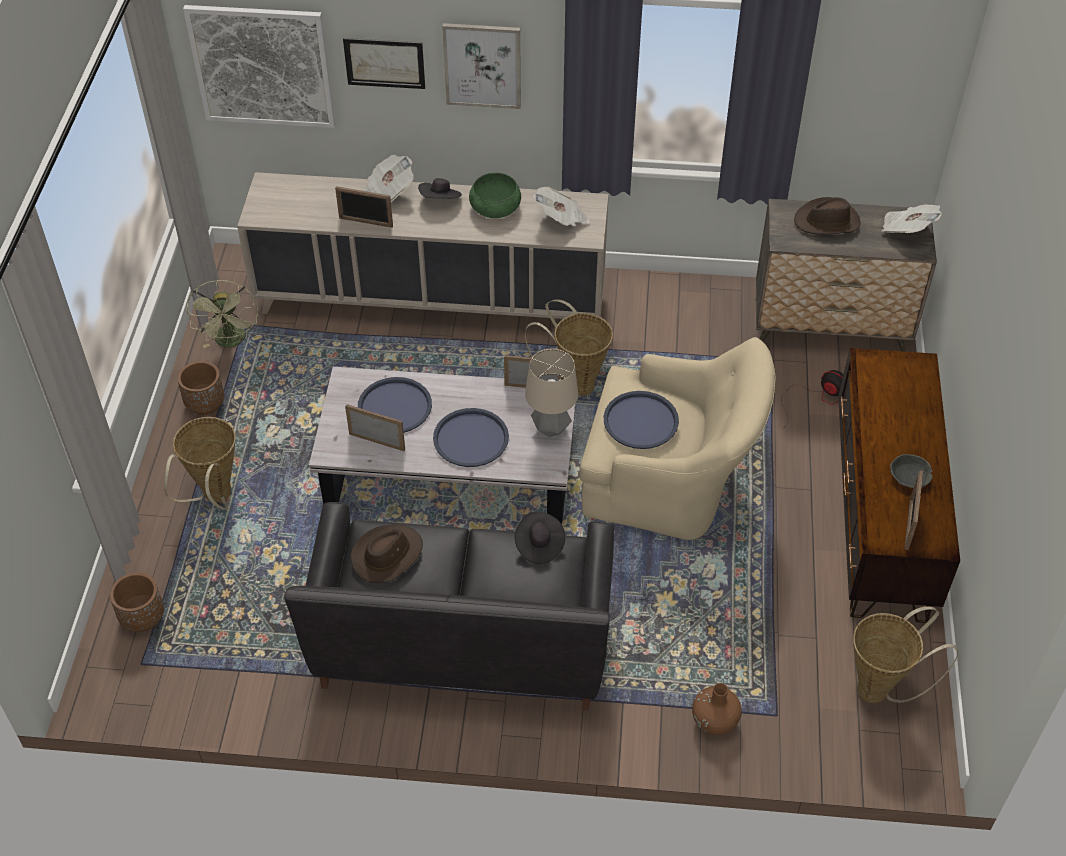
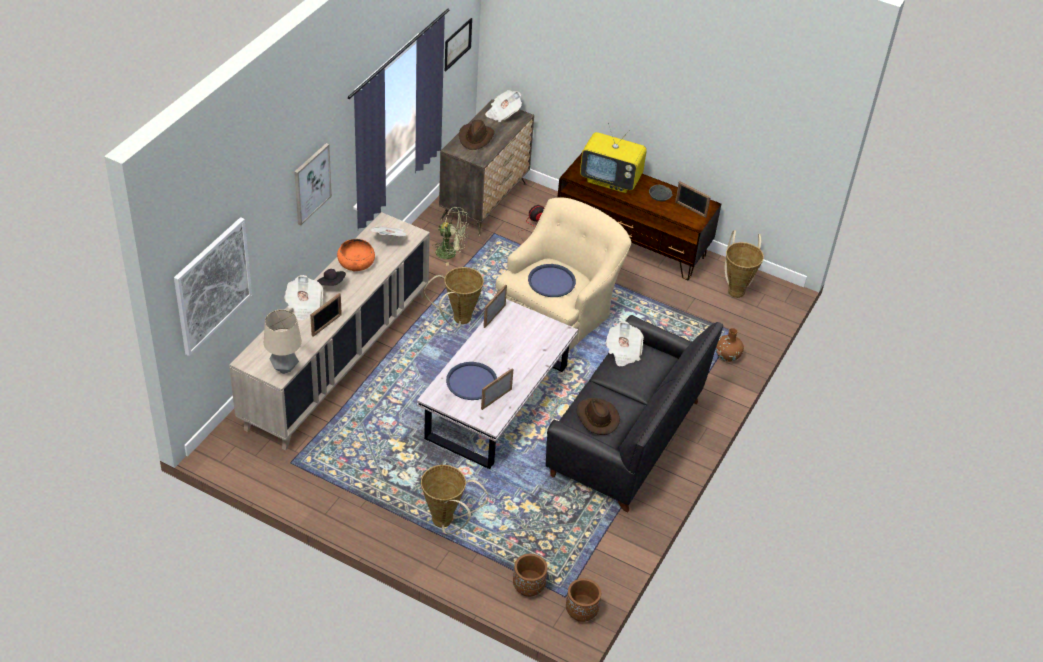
camera: 70 degrees left, 5 degrees down
brown planter [177,361,224,415] -> brown planter moved to [566,578,601,622]
green fan [186,280,258,348] -> green fan moved to [432,207,469,266]
picture [343,38,425,89] -> picture moved to [445,18,472,71]
blue tray [433,408,509,467] -> none
green bowl [469,173,521,218] -> orange bowl [337,239,375,271]
black hat [515,511,565,564] -> newspaper [605,321,644,366]
table lamp [525,349,578,437] -> table lamp moved to [264,309,302,374]
none -> television [580,123,647,193]

